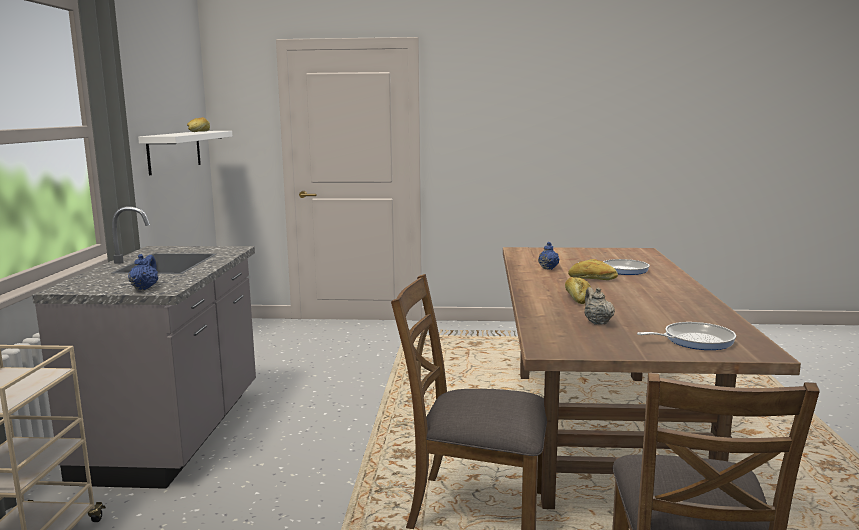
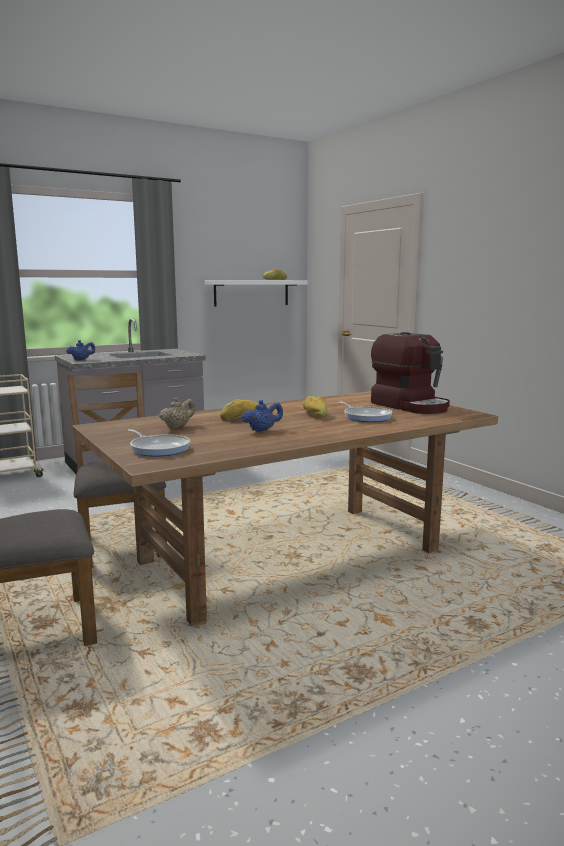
camera: 55 degrees right, 0 degrees up
blue teapot [538,242,560,270] -> blue teapot moved to [242,400,283,432]
none -> coffee machine [371,332,450,414]

